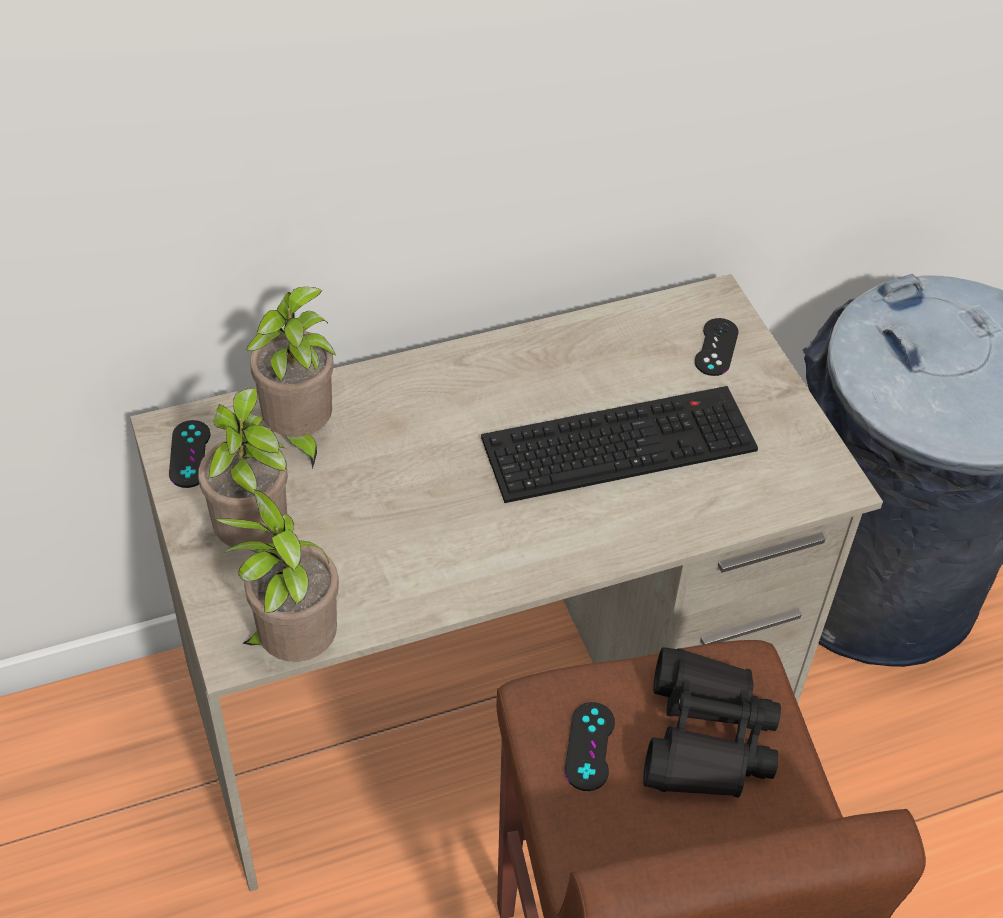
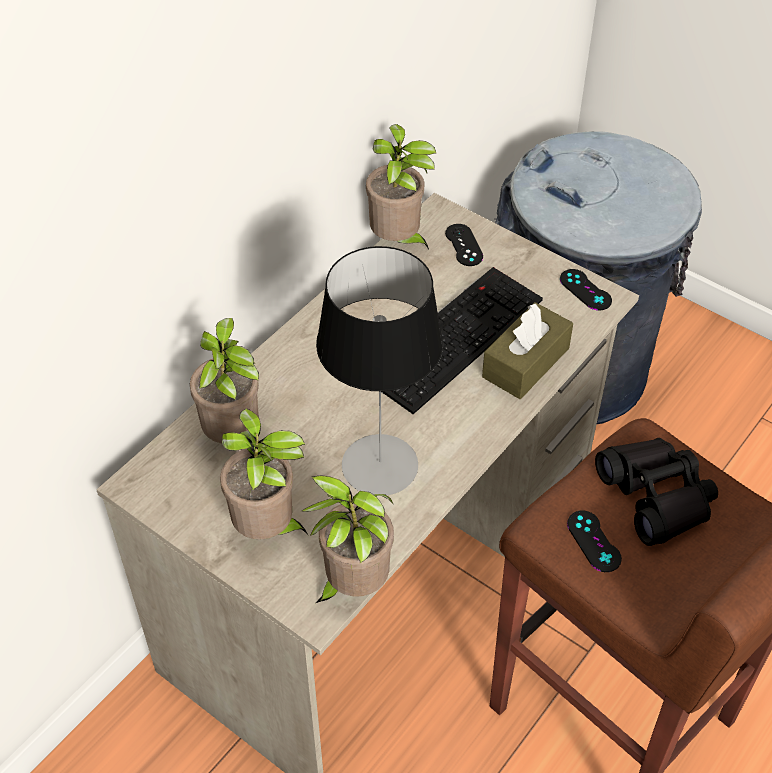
camera: 30 degrees left, 0 degrees up
black game controller [169,420,210,488] -> black game controller moved to [560,269,612,311]
none -> table lamp [316,246,443,496]
none -> potted plant [366,124,436,249]
none -> brown tissue box [482,302,573,399]

